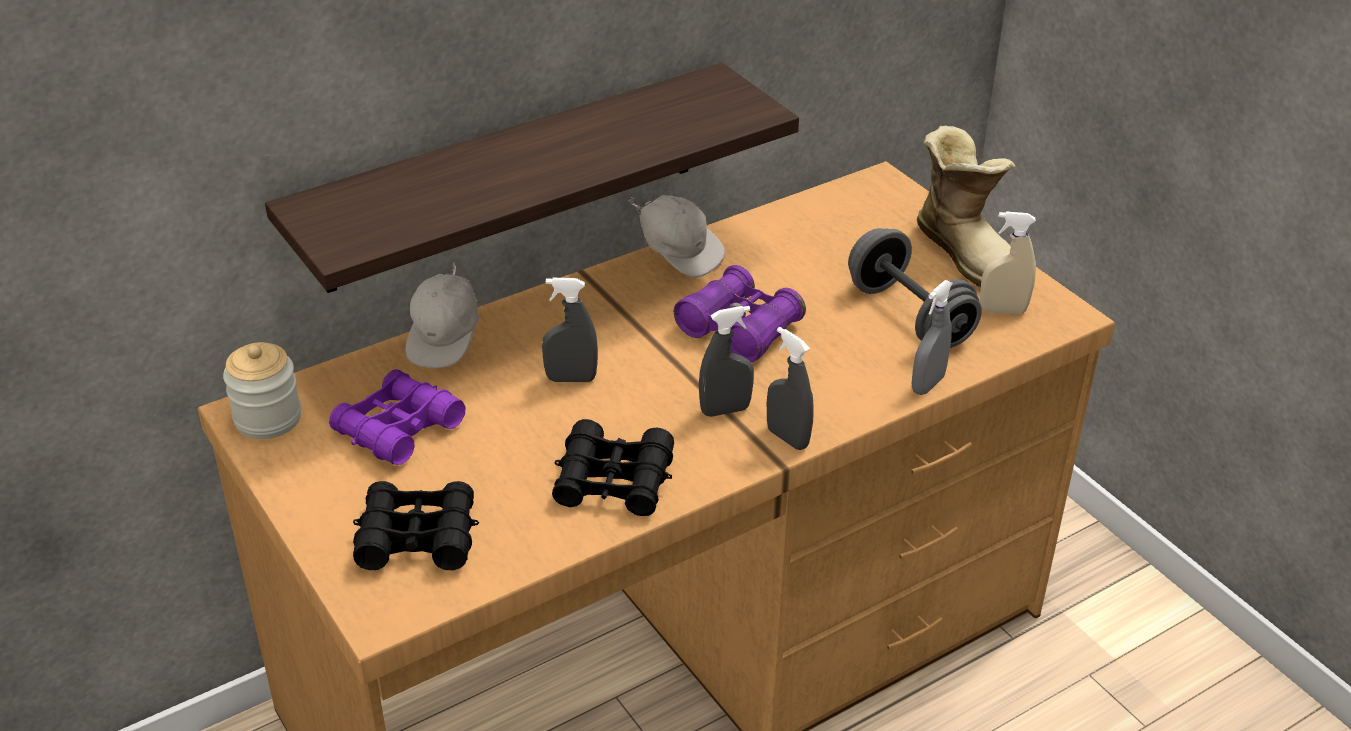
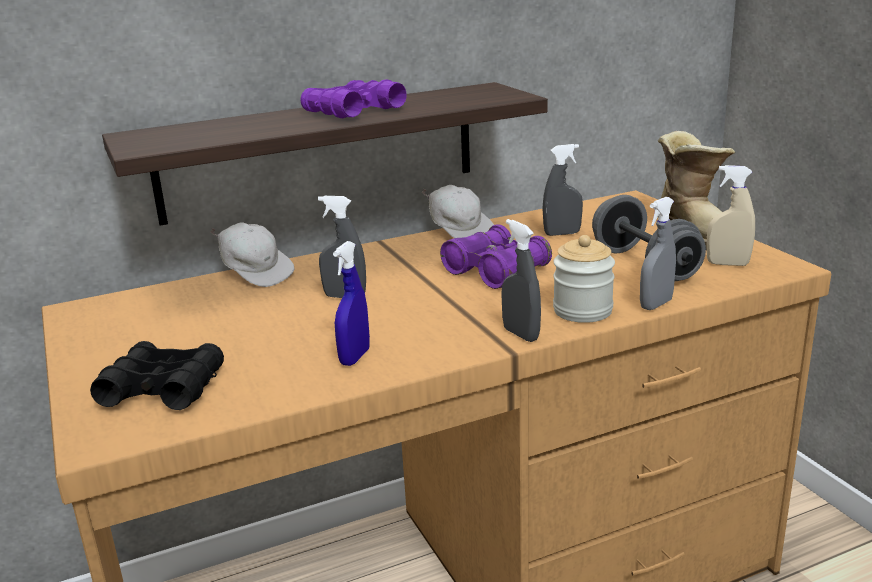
camera: 10 degrees right, 15 degrees down
jar [223,343,301,439] -> jar moved to [553,235,615,323]
purple binoculars [329,369,465,465] -> purple binoculars moved to [300,79,407,118]
white cap [405,262,479,368] -> white cap turned 75 degrees counterclockwise [210,222,294,287]
black binoculars [552,419,674,516] -> blue spray bottle [333,241,370,366]
grey spray bottle [699,306,754,417] -> grey spray bottle moved to [542,144,583,236]

